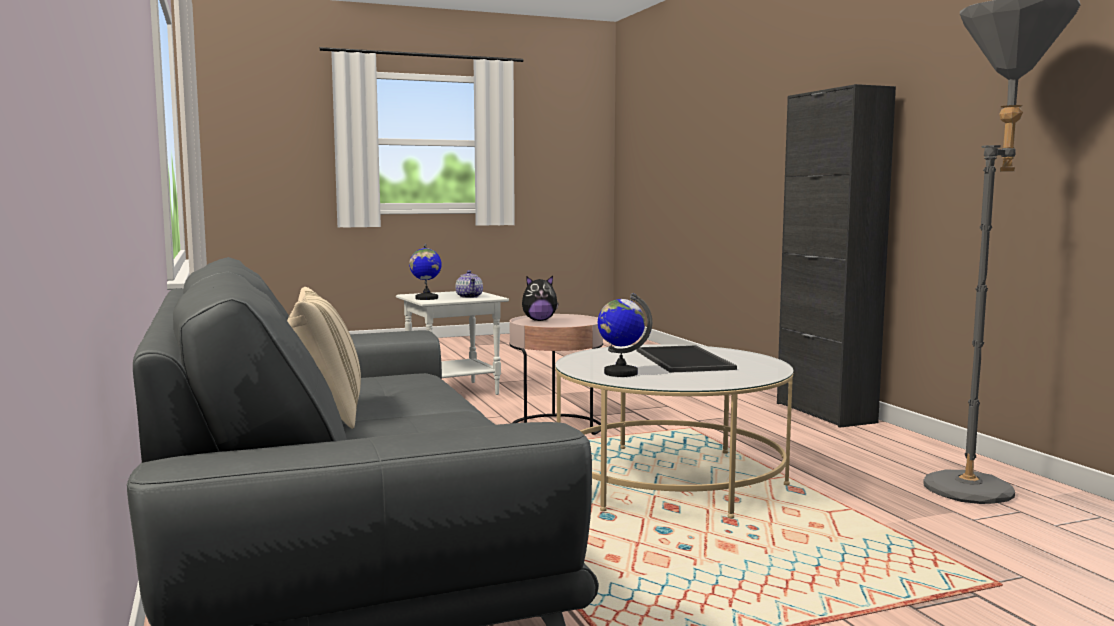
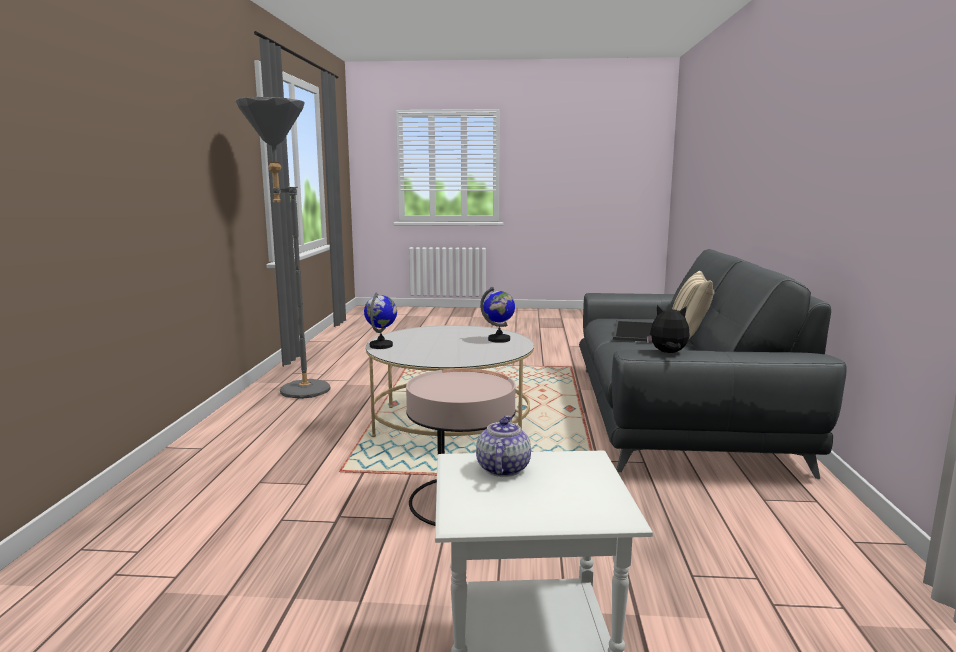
camera: 155 degrees left, 5 degrees up
globe [409,244,442,300] -> globe moved to [364,293,397,349]
plush toy [522,276,559,321] -> plush toy moved to [647,305,690,353]
tray [636,345,737,373] -> tray moved to [613,321,653,342]
black cabinet [777,84,896,428] -> none

